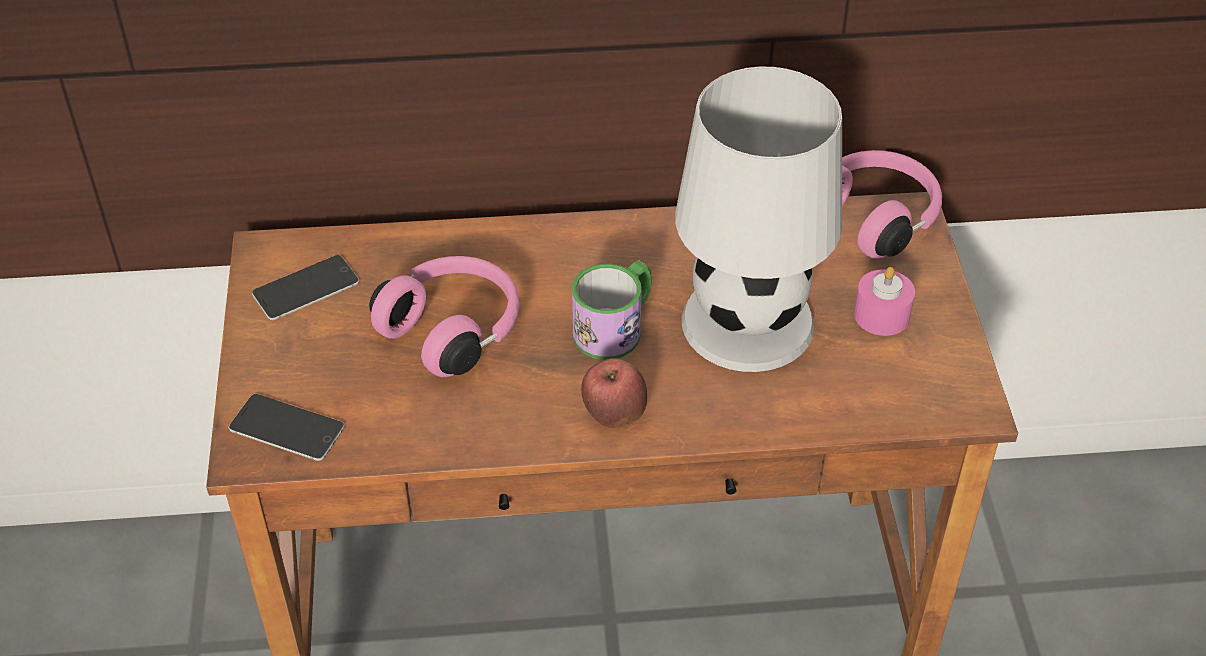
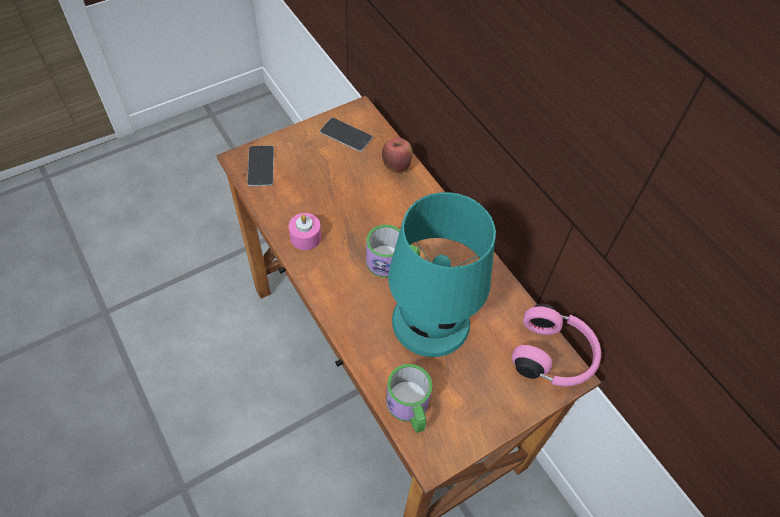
camera: 60 degrees right, 10 degrees up
pink headphones [369,256,520,377] -> none
apple [581,358,647,429] -> apple moved to [382,138,413,173]
white table lamp [675,67,842,372] -> turquoise table lamp [388,192,496,357]
pink candle [854,267,915,336] -> pink candle moved to [289,213,321,250]
none -> mug [386,364,432,433]

